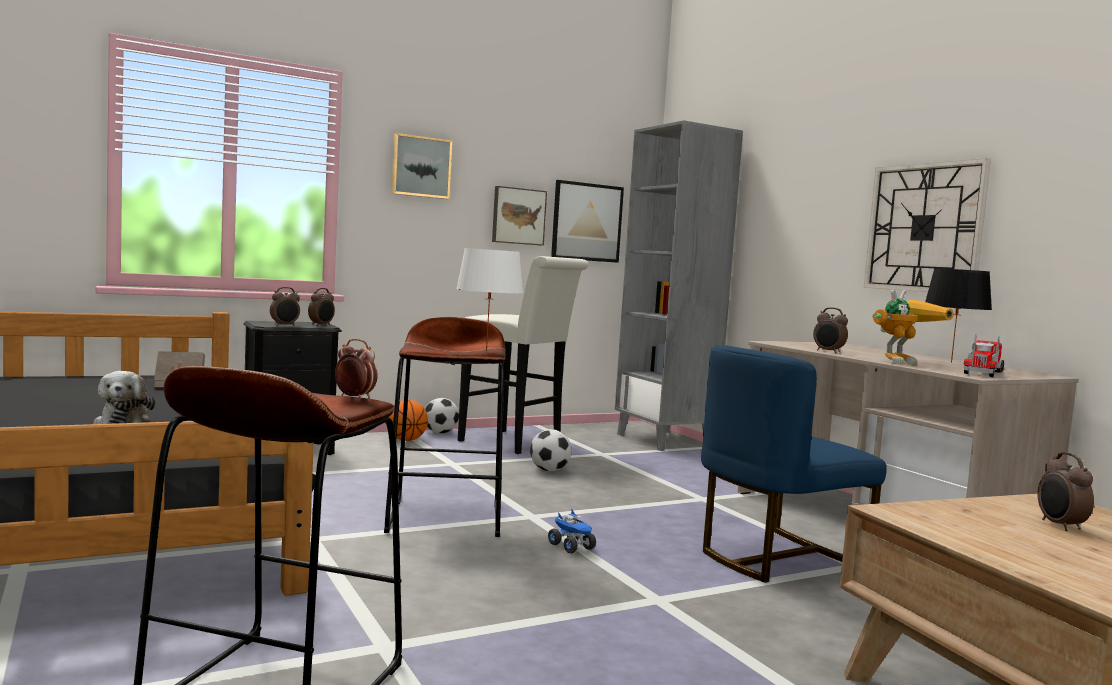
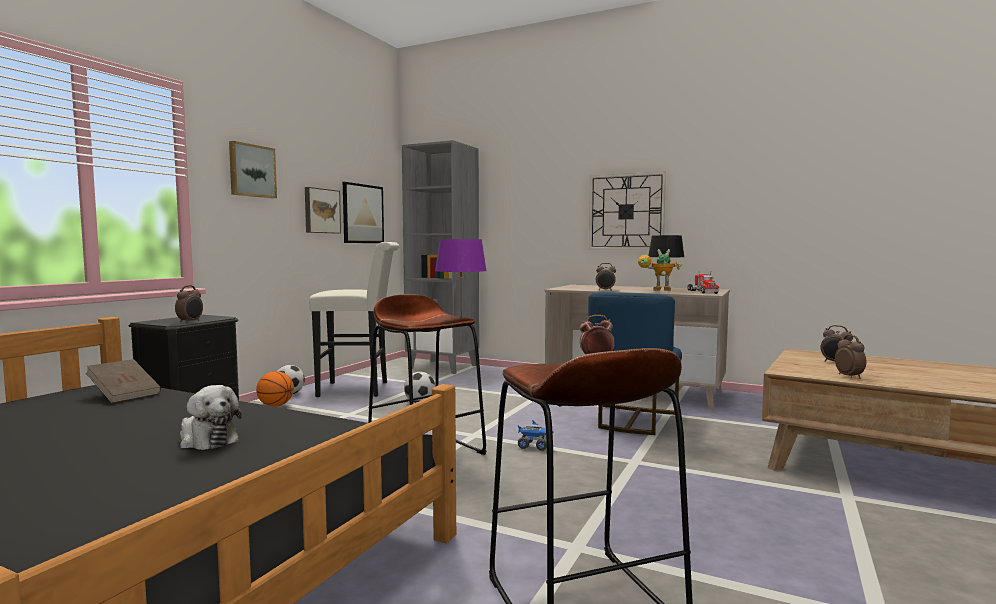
camera: 35 degrees left, 0 degrees up
alarm clock [308,288,335,326] -> alarm clock moved to [835,335,866,379]
white table lamp [456,248,523,351] -> purple table lamp [435,239,487,317]
toy robot [872,290,954,364] -> toy robot turned 105 degrees counterclockwise [638,249,682,291]

